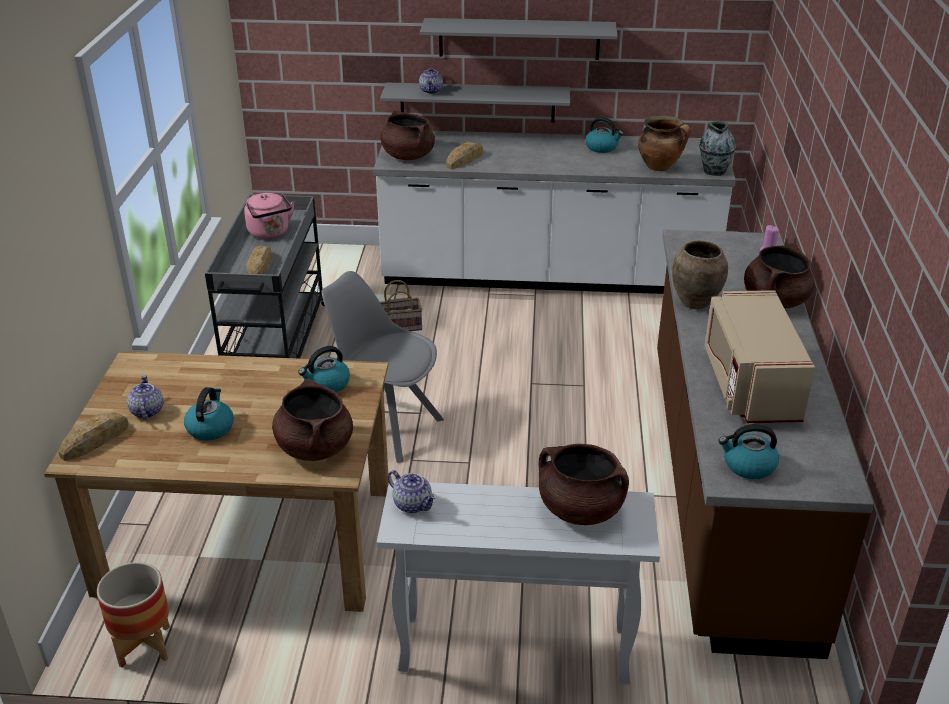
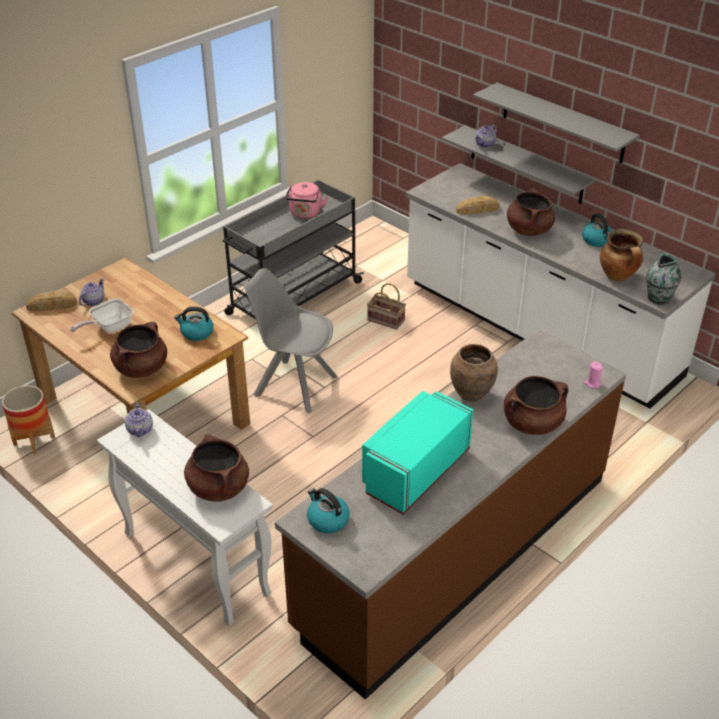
camera: 40 degrees right, 5 degrees up
kettle [184,387,234,441] -> frying pan [70,298,134,333]
bread [246,246,272,274] -> none
grey chair [321,271,444,463] -> grey chair turned 45 degrees counterclockwise [244,268,338,413]
brown cooking pot [380,111,435,160] -> brown cooking pot moved to [507,188,555,236]
beige microwave [704,290,815,423] -> turquoise microwave [362,391,474,514]

